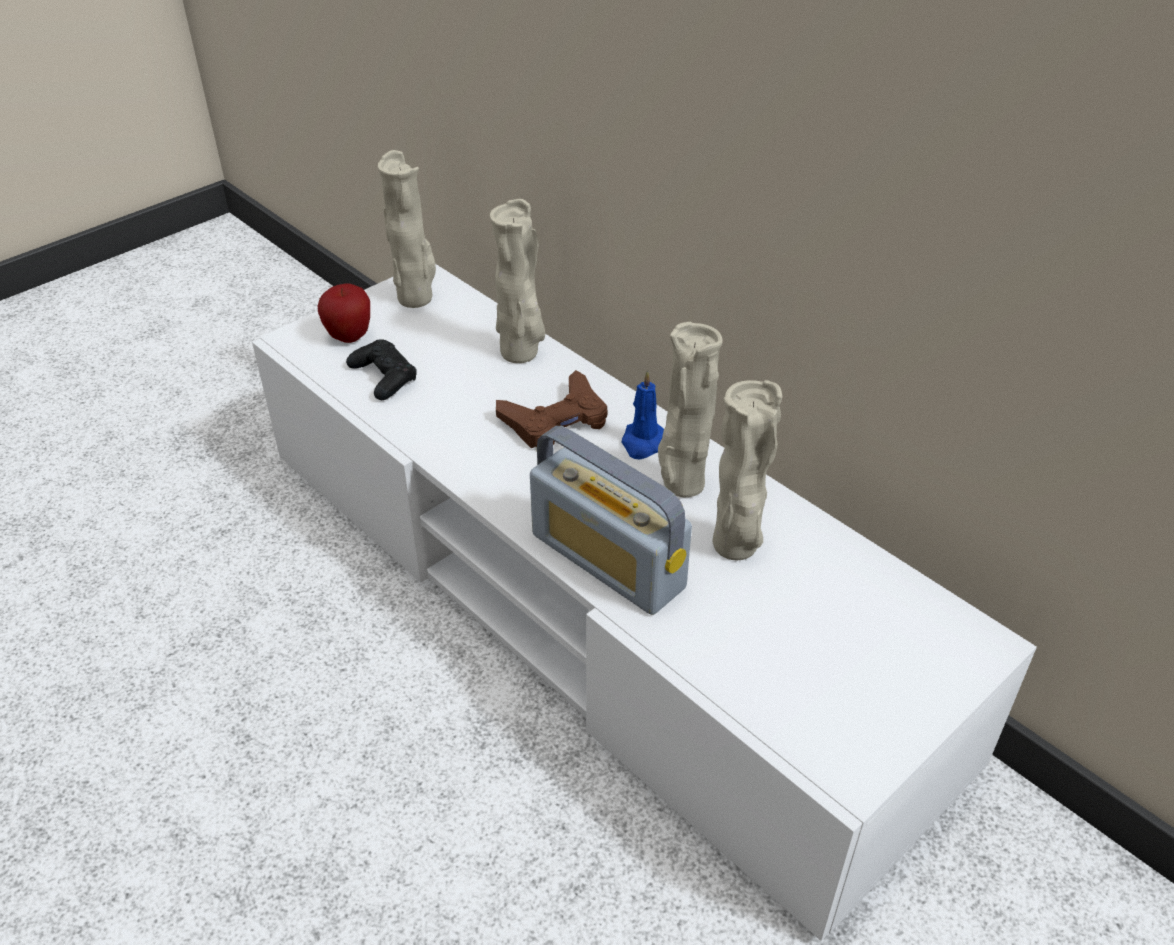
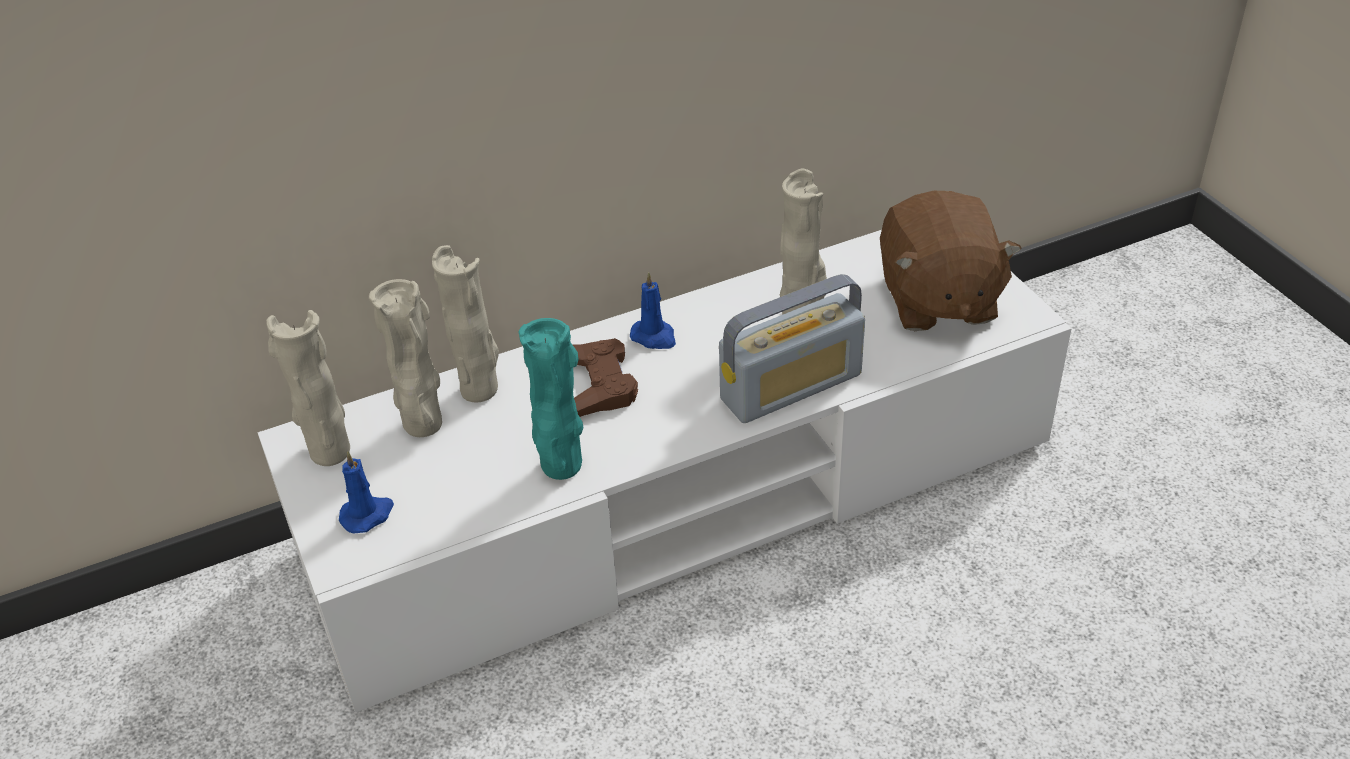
camera: 70 degrees left, 0 degrees up
apple [318,284,370,343] -> blue candle [339,451,394,533]
black game controller [346,340,416,400] -> none
beige vase [658,322,723,497] -> beige vase moved to [369,279,442,437]
none -> turquoise vase [518,318,583,480]
none -> brown plush toy [880,191,1022,331]

